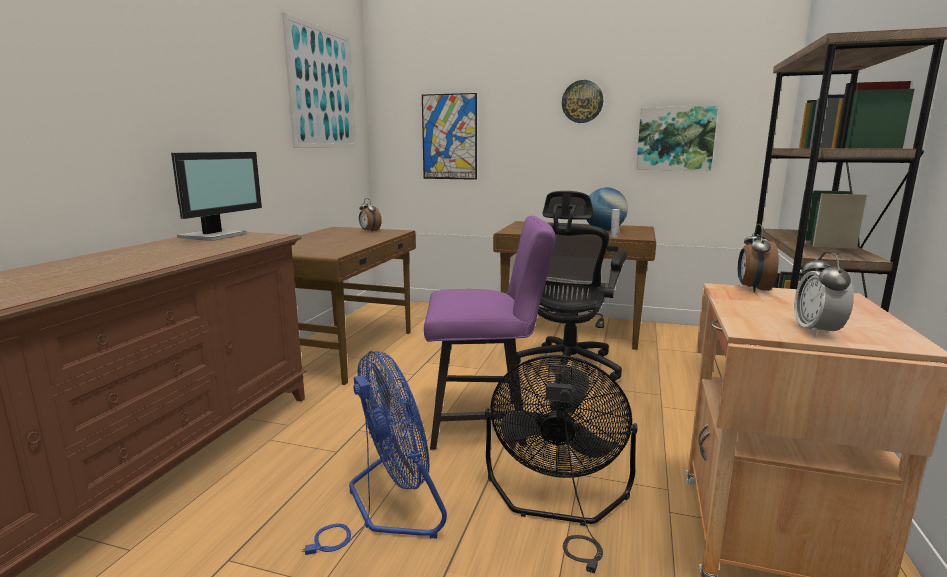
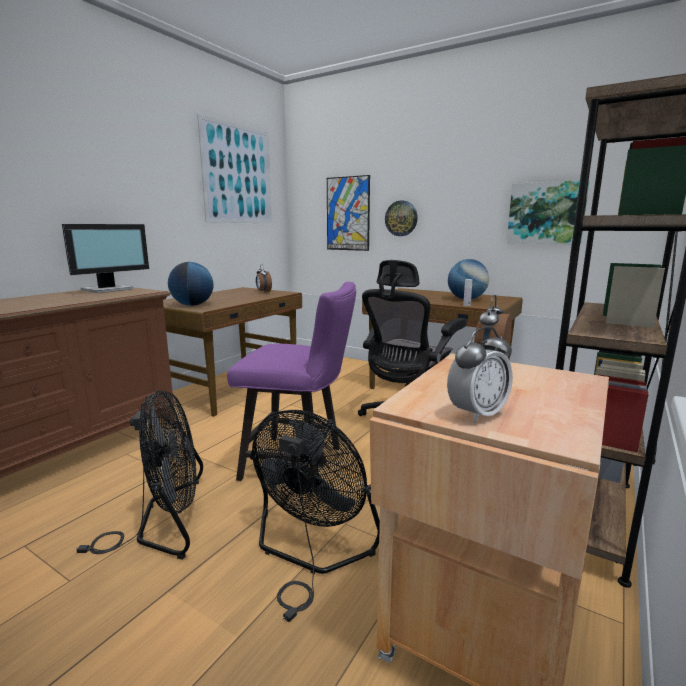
camera: 15 degrees right, 0 degrees up
blue fan [301,351,447,555] -> black fan [75,390,203,560]
wall clock [562,80,603,123] -> wall clock moved to [385,200,418,236]
alarm clock [794,252,854,337] -> alarm clock turned 150 degrees counterclockwise [447,327,513,423]
none -> globe [168,262,213,306]

